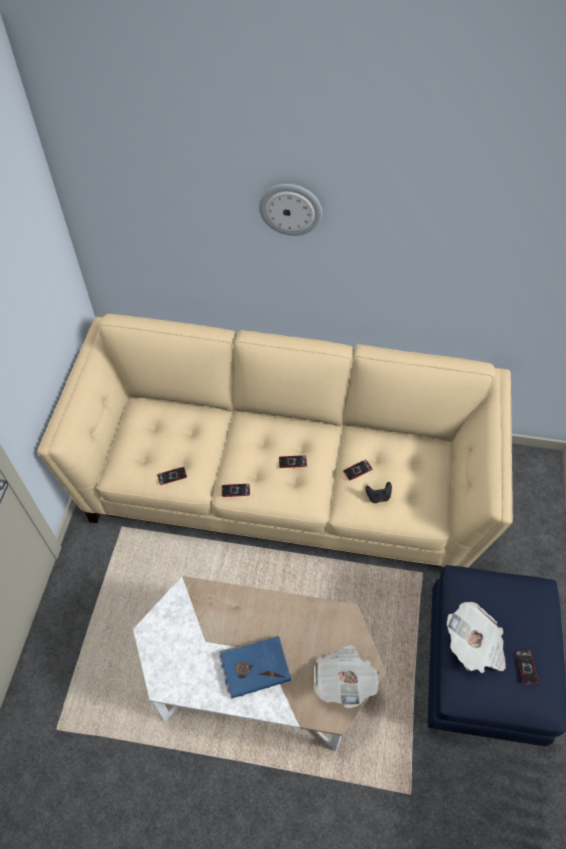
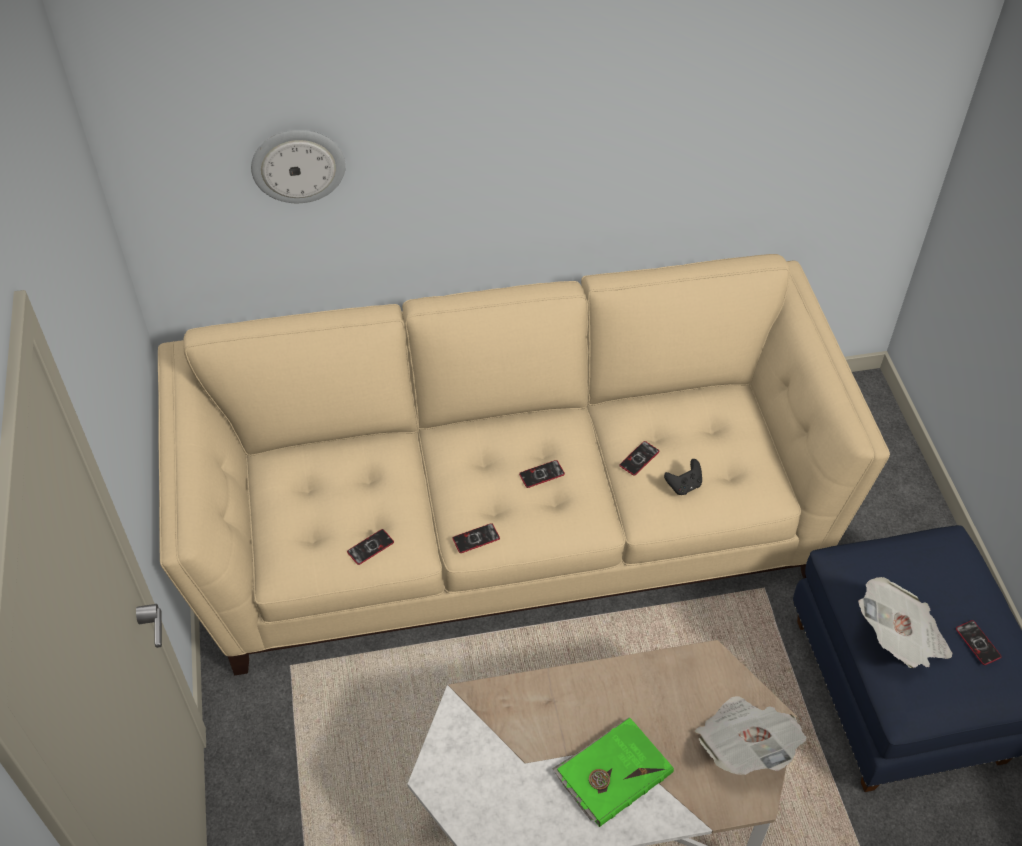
camera: 20 degrees left, 5 degrees down
blue book [219,636,291,698] -> green book [552,717,674,827]
wall clock [259,184,322,236] -> wall clock moved to [251,130,346,203]

